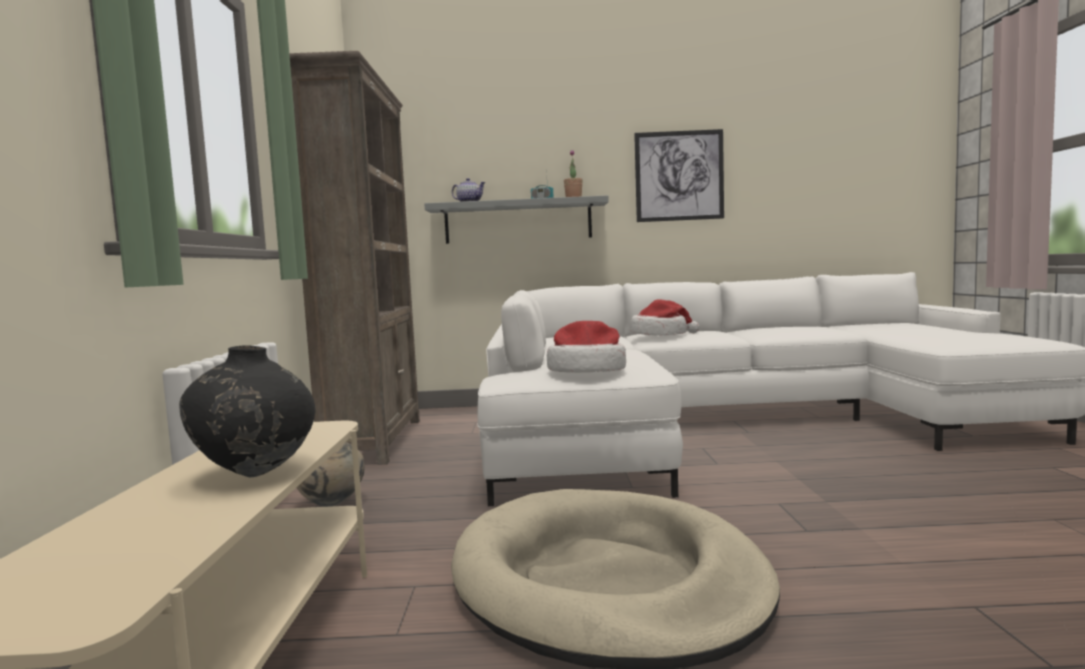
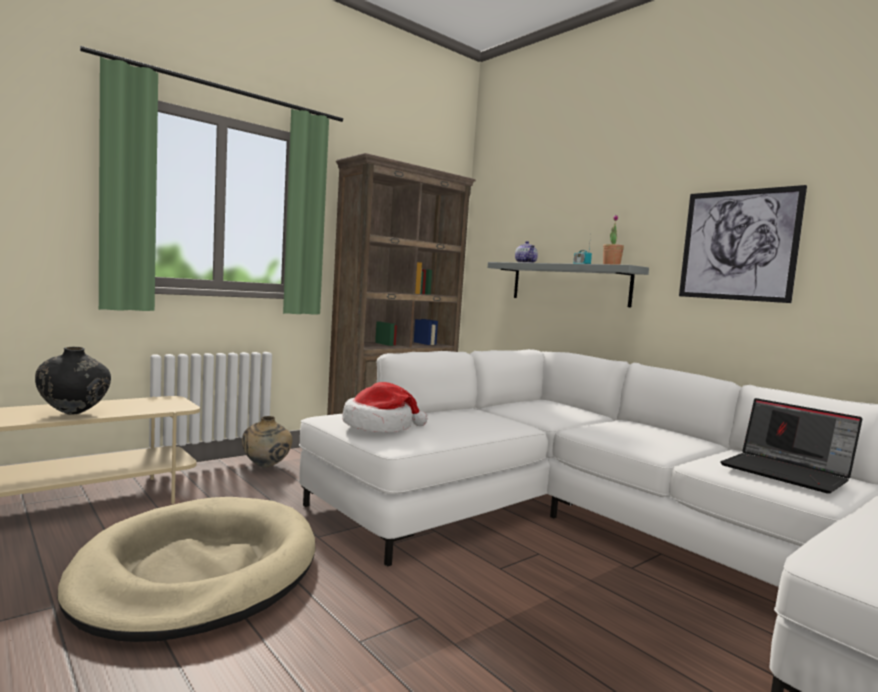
camera: 50 degrees right, 0 degrees up
hat [630,299,699,336] -> none
none -> laptop [720,398,863,494]

